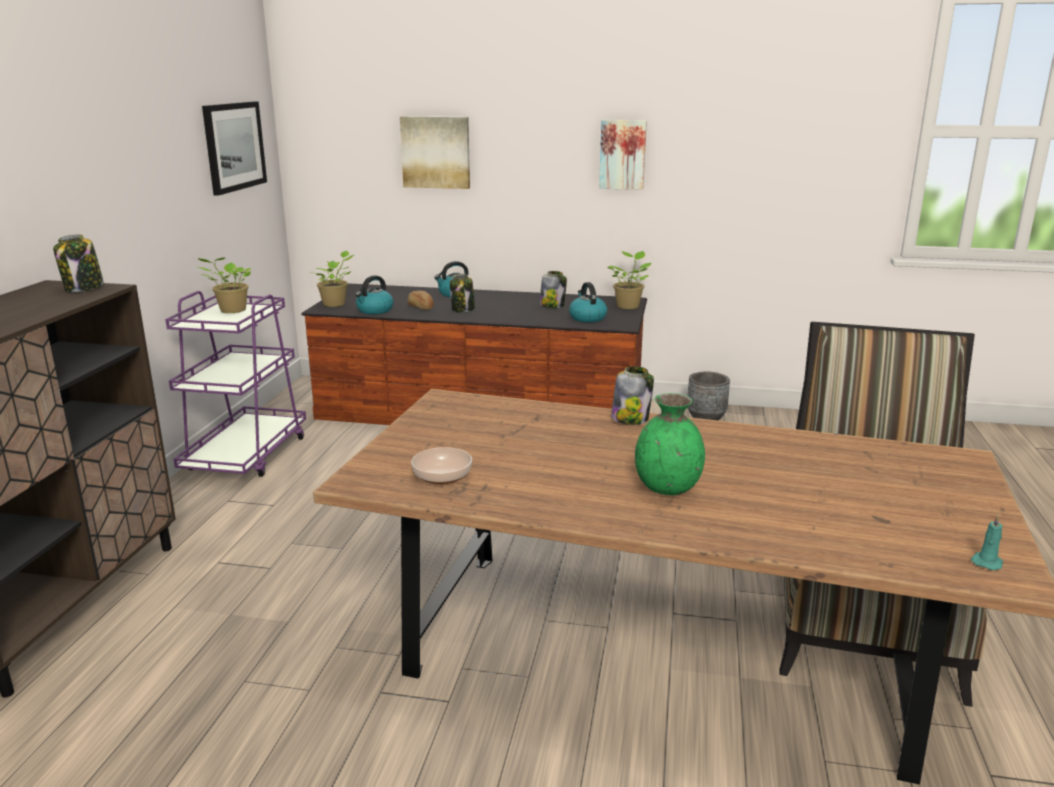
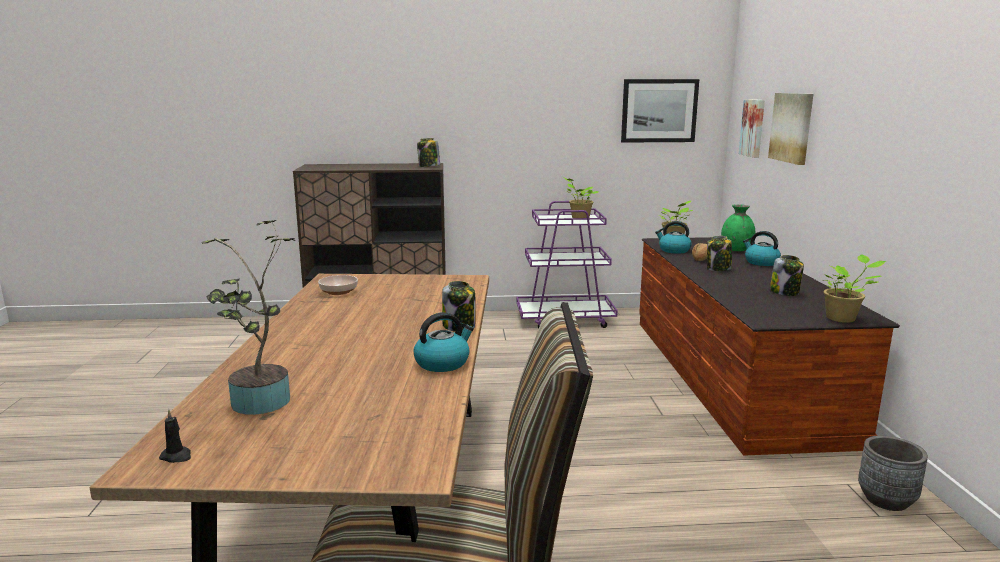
camera: 75 degrees right, 5 degrees down
kettle [569,282,607,322] -> kettle moved to [414,312,474,372]
picture [599,120,647,190] -> picture moved to [739,99,765,158]
green vase [635,393,705,495] -> green vase moved to [721,204,755,251]
turquoise candle [971,515,1003,570] -> black candle [159,409,191,463]
none -> potted plant [201,220,295,415]

